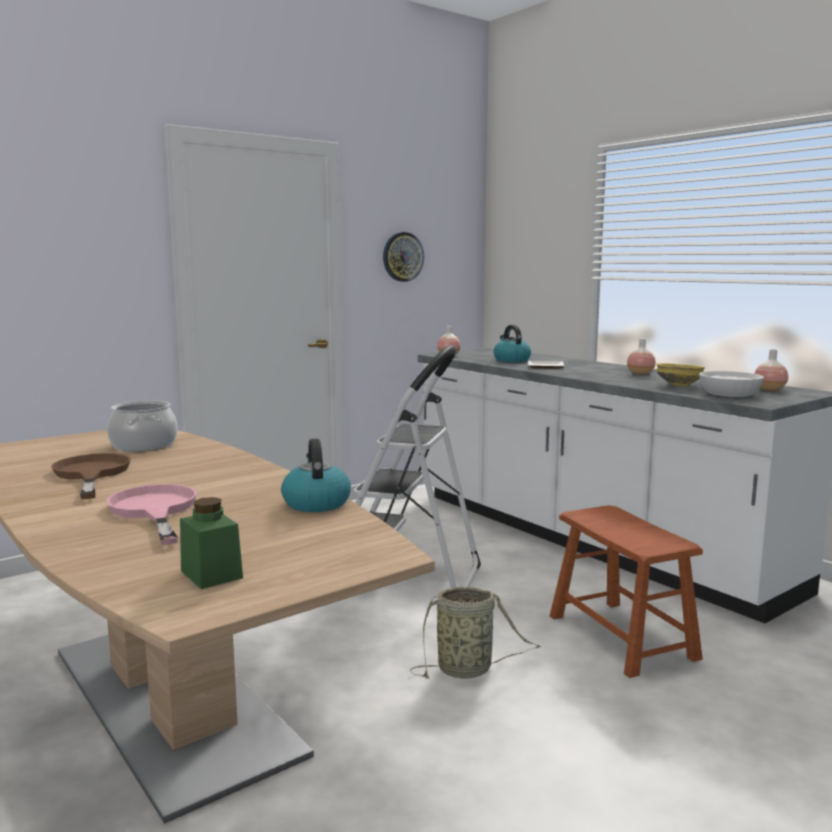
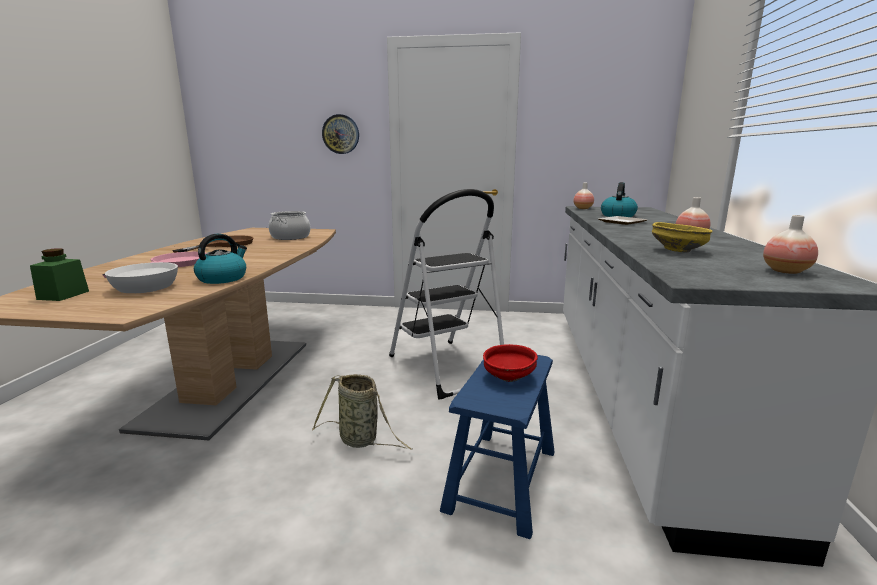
camera: 45 degrees right, 5 degrees up
wall clock [383,232,424,282] -> wall clock moved to [322,114,359,154]
brown stool [550,505,703,678] -> blue stool [440,355,555,539]
white bowl [699,371,764,397] -> white bowl moved to [105,262,178,293]
none -> red bowl [483,344,538,382]

